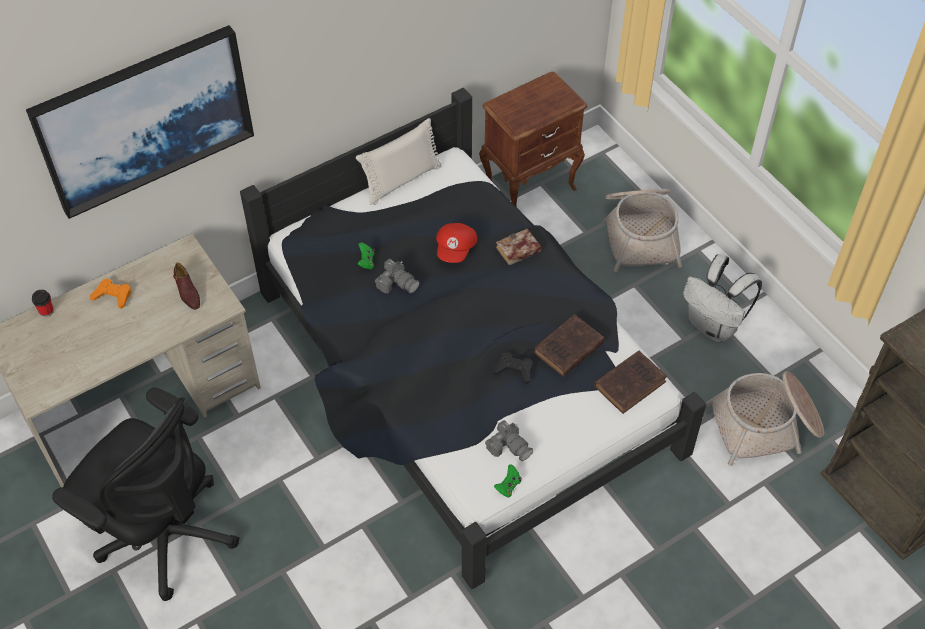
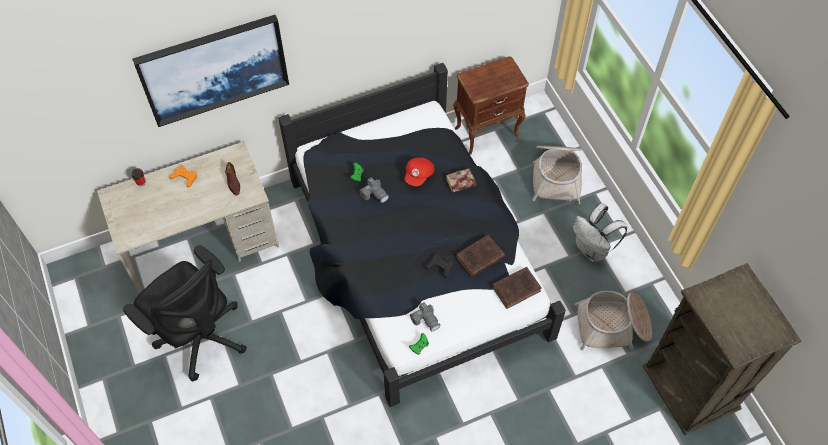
camera: 10 degrees right, 5 degrees up
white pillow [356,118,442,206] -> none

